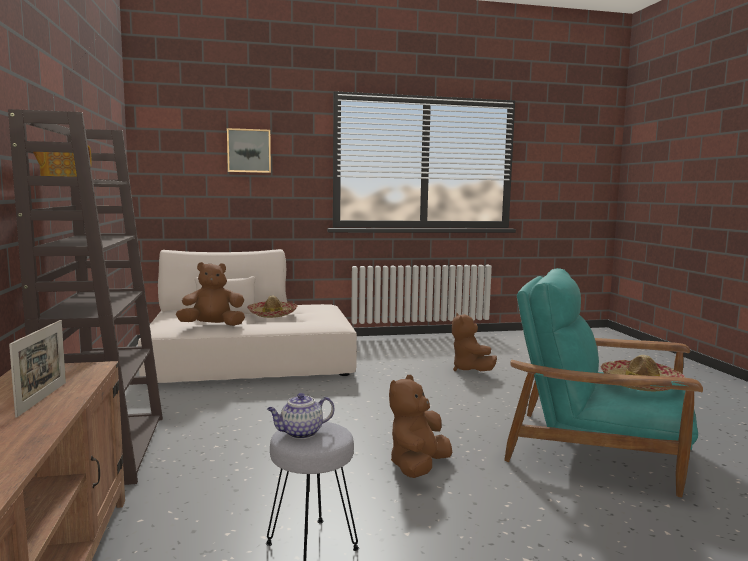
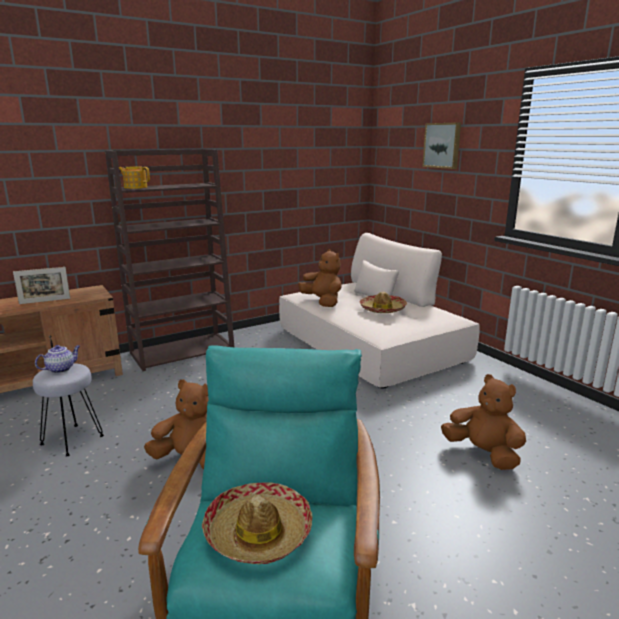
camera: 70 degrees right, 10 degrees up
teapot [267,393,335,439] -> teapot turned 90 degrees clockwise [35,345,80,373]
brown plush toy [452,313,497,371] -> brown plush toy turned 75 degrees clockwise [441,374,526,470]

